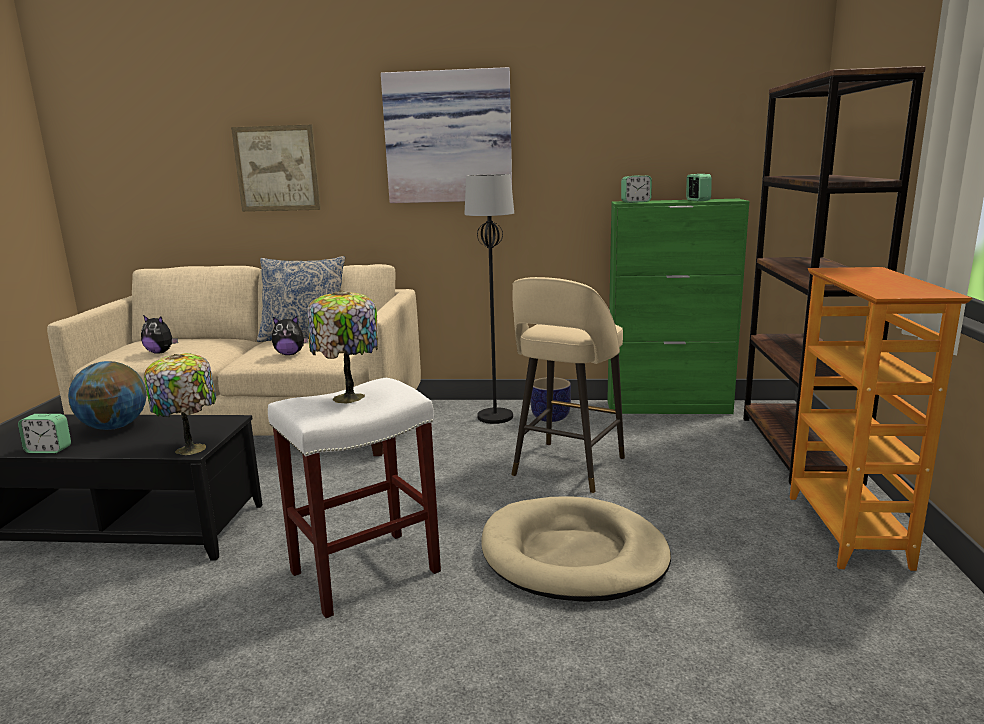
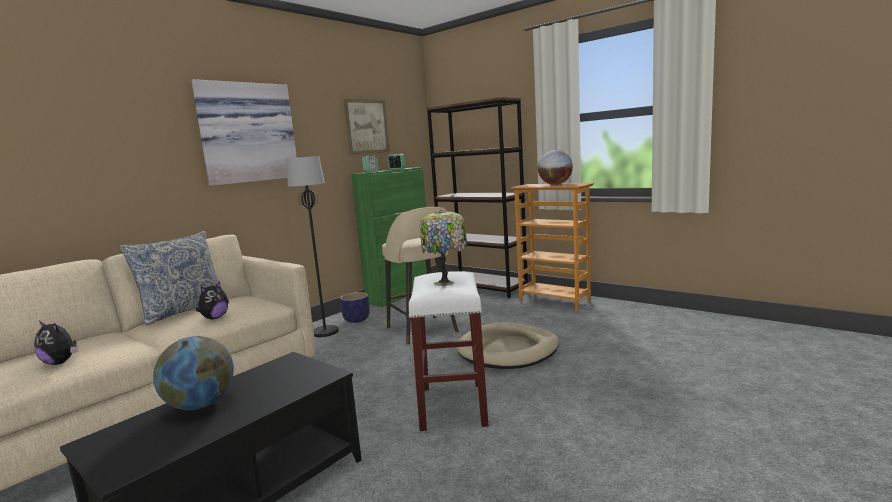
camera: 55 degrees left, 5 degrees down
alarm clock [18,414,71,453] -> none
plush toy [141,315,178,354] -> plush toy turned 60 degrees clockwise [34,321,79,365]
table lamp [144,353,216,455] -> none
picture [231,124,321,212] -> picture moved to [343,99,390,155]
none -> globe [538,150,573,185]

